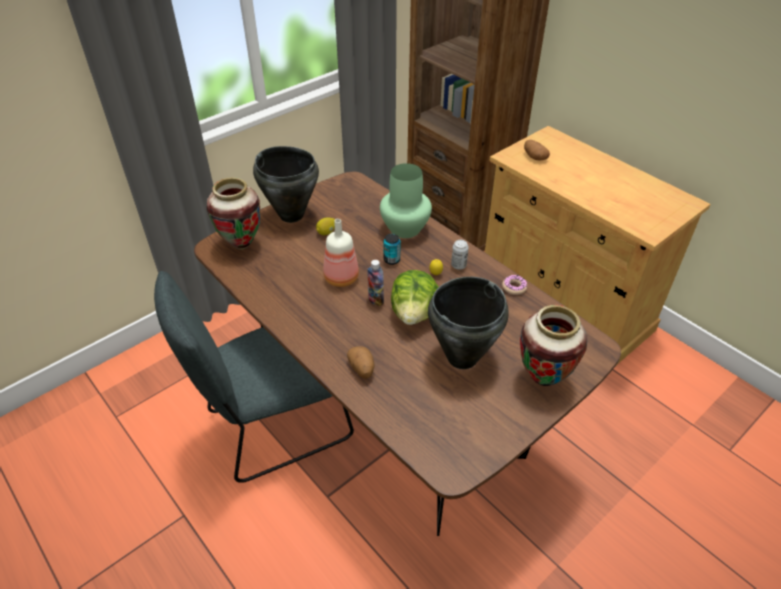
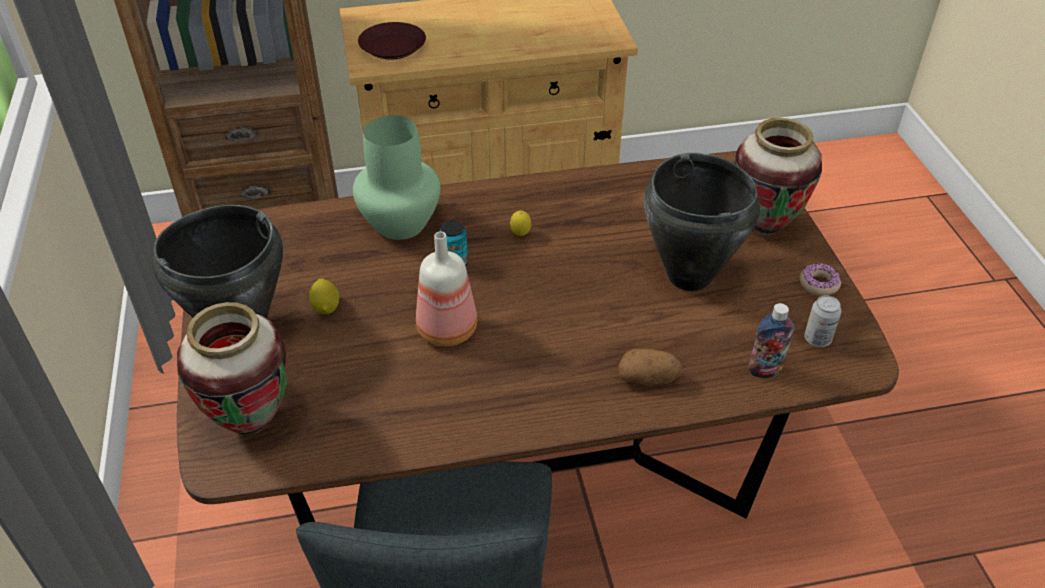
camera: 60 degrees left, 0 degrees up
bottle [367,260,384,306] -> bottle moved to [748,303,794,378]
lettuce [391,270,439,325] -> none
can [451,240,469,270] -> can moved to [804,295,842,347]
donut [502,275,527,295] -> donut moved to [800,263,841,296]
potato [524,140,550,160] -> brown plate [358,22,426,60]

